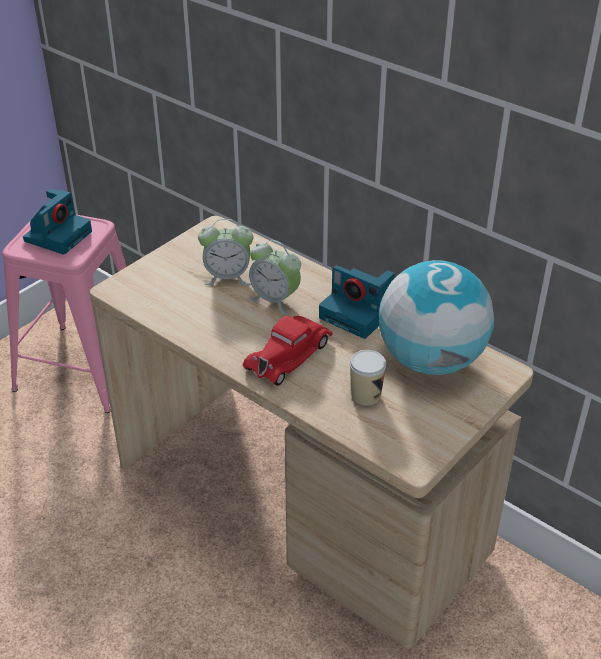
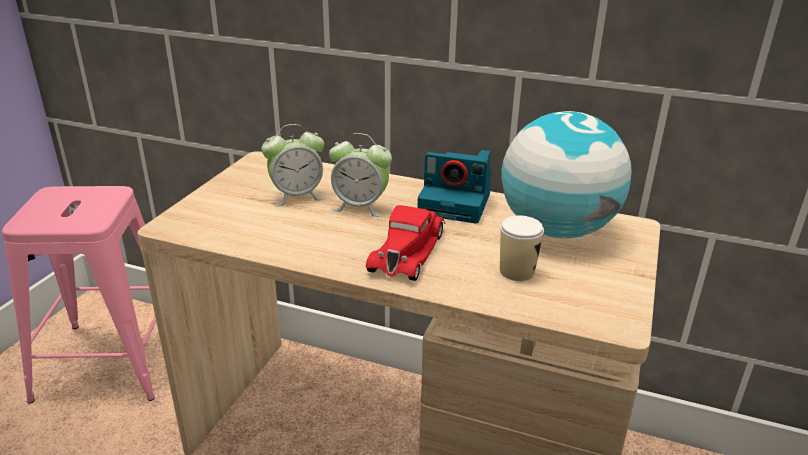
camera: 20 degrees left, 10 degrees down
camera [23,189,92,255] -> none

